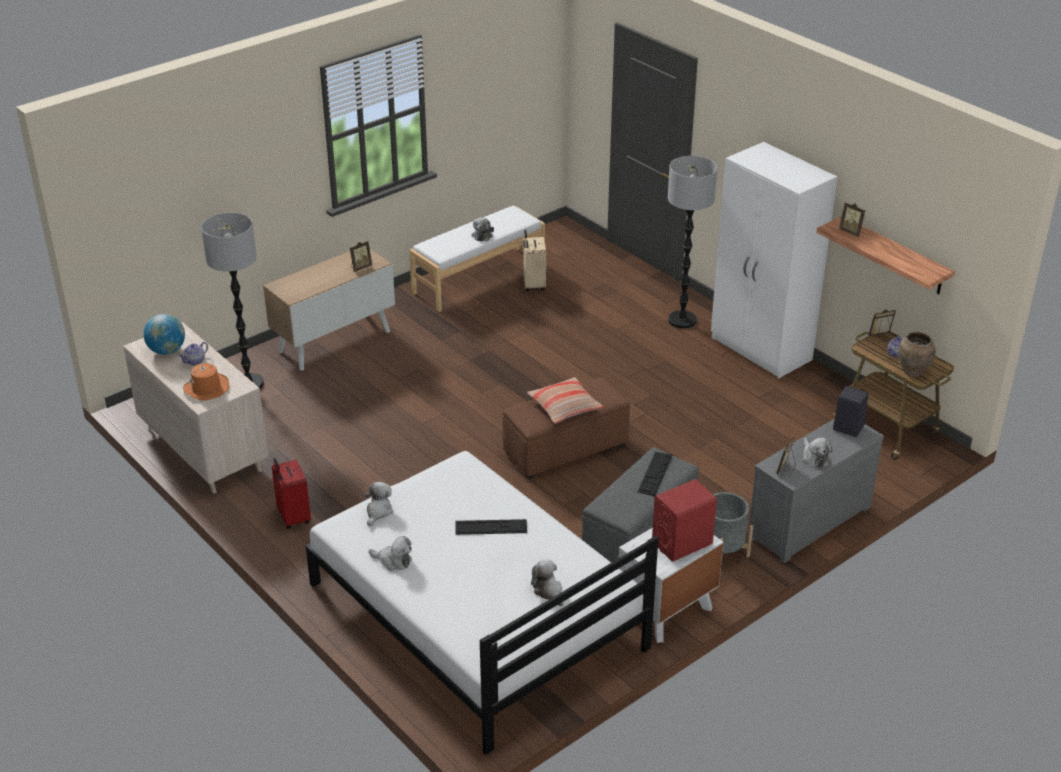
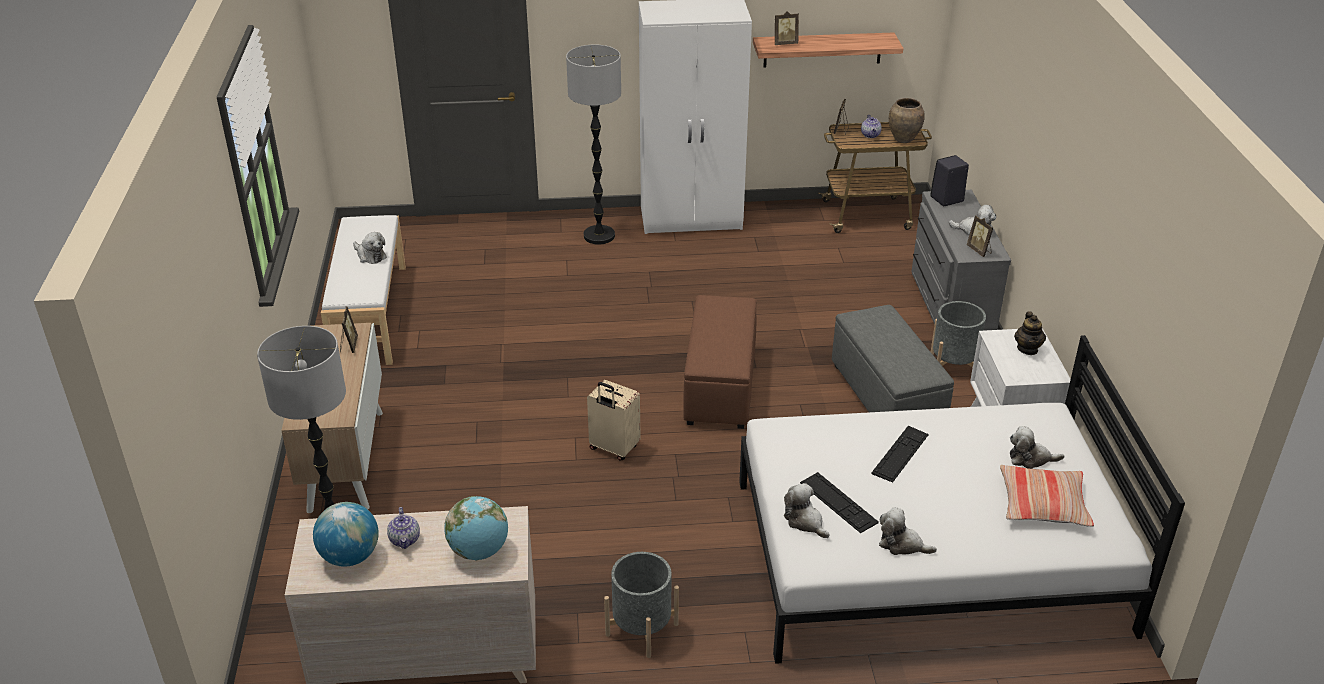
camera: 55 degrees left, 0 degrees up
orange hat [183,362,229,400] -> globe [444,496,508,560]
red suitcase [271,458,311,529] -> grey planter [604,552,679,658]
plush toy [369,536,412,571] -> plush toy turned 120 degrees counterclockwise [879,507,937,555]
beige suitcase [523,230,546,291] -> beige suitcase moved to [587,380,641,460]
pillow [527,377,604,424] -> pillow moved to [1000,465,1094,527]
keyboard [638,452,672,496] -> keyboard moved to [800,472,879,533]
red speaker [652,479,717,562] -> teapot [1014,312,1046,355]

